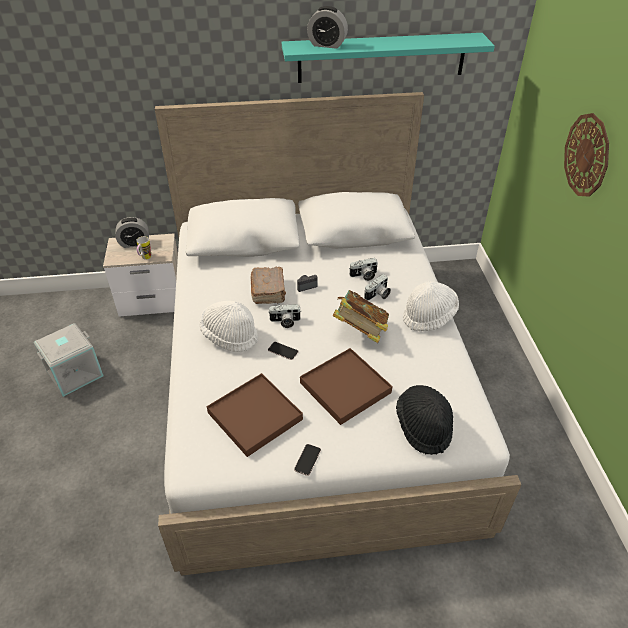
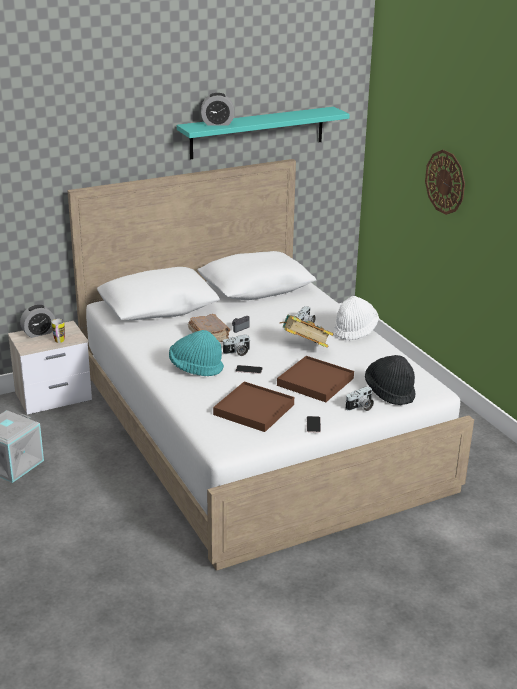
camera: 20 degrees left, 15 degrees down
white hat [199,301,258,352] -> turquoise hat [169,330,224,376]
camera [350,258,378,281] -> camera moved to [346,386,374,411]

